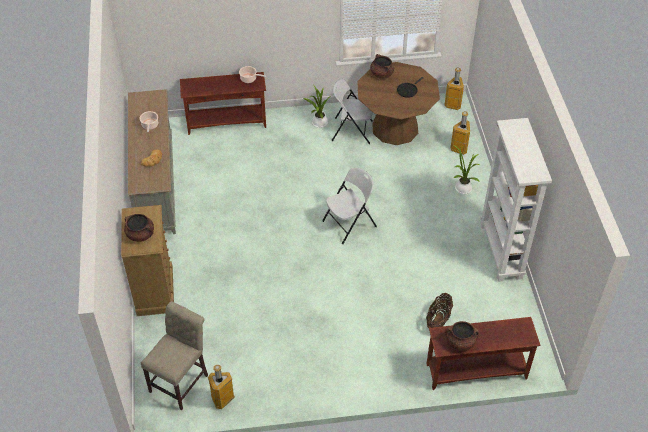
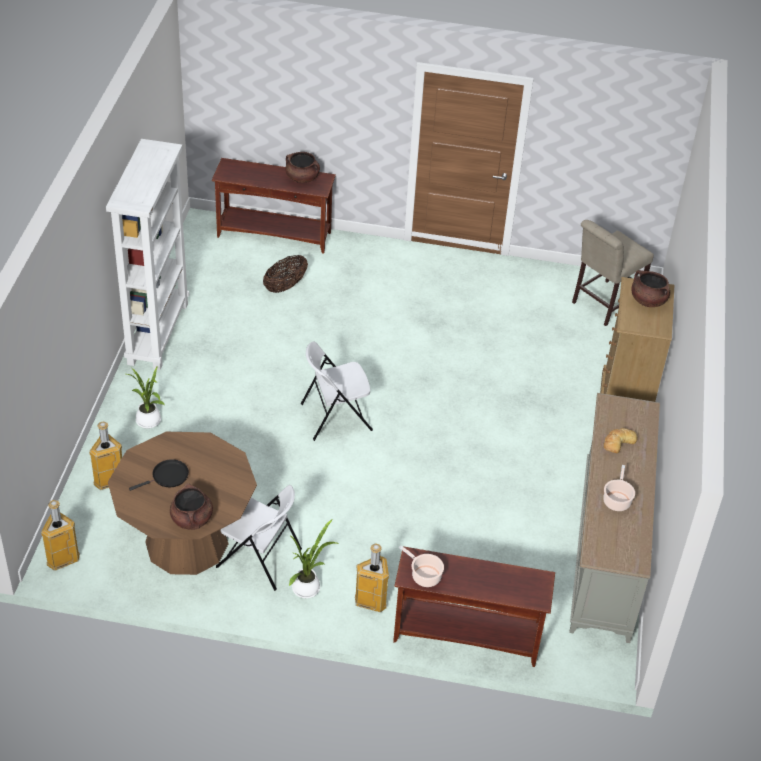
camera: 165 degrees left, 5 degrees down
trash can [208,365,235,409] -> trash can moved to [355,543,389,612]

